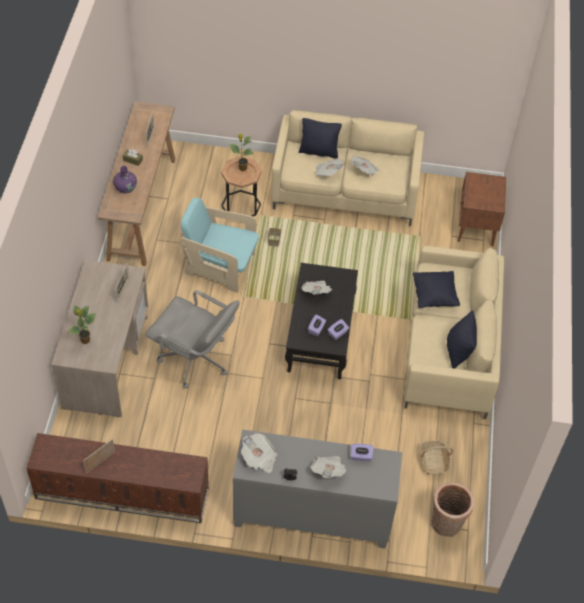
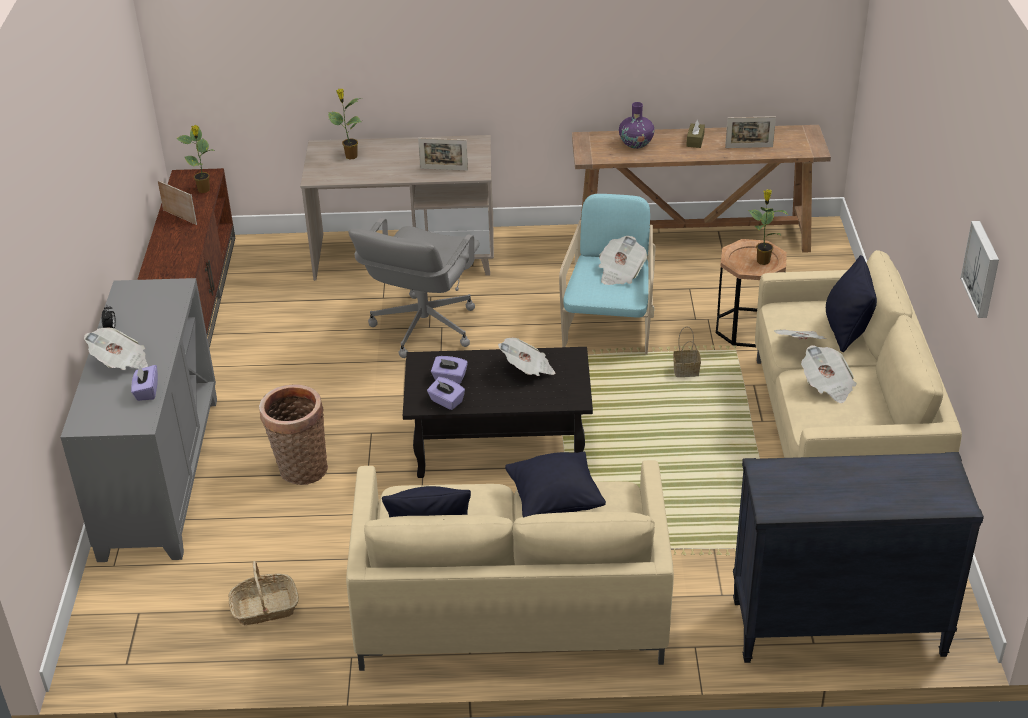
camera: 85 degrees right, 15 degrees down
newspaper [241,433,277,473] -> newspaper moved to [599,236,647,285]
basket [431,482,474,537] -> basket moved to [259,385,328,485]
brown nightstand [457,172,506,246] -> black dresser [733,452,984,663]
none -> potted plant [176,125,214,193]
none -> picture [960,221,999,318]

